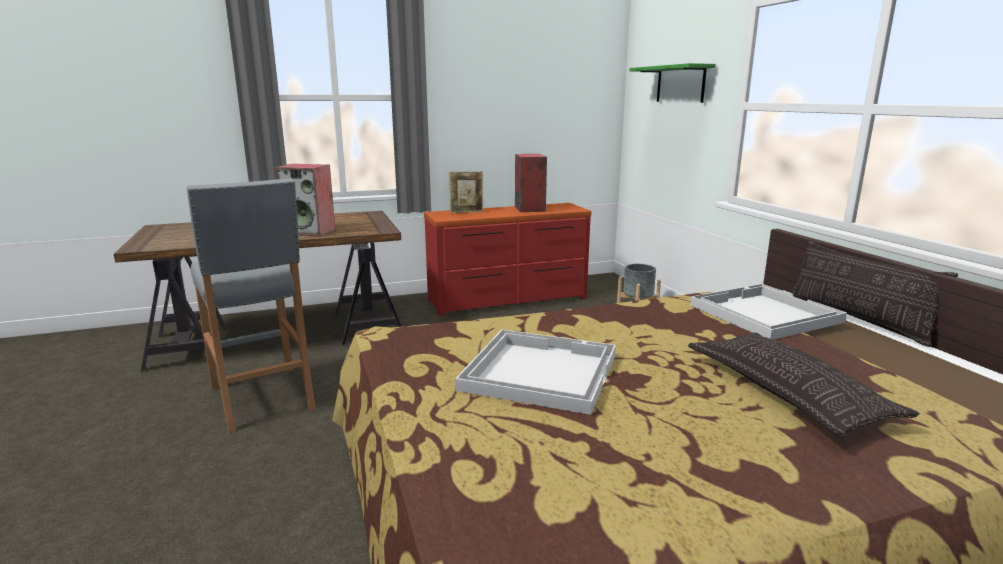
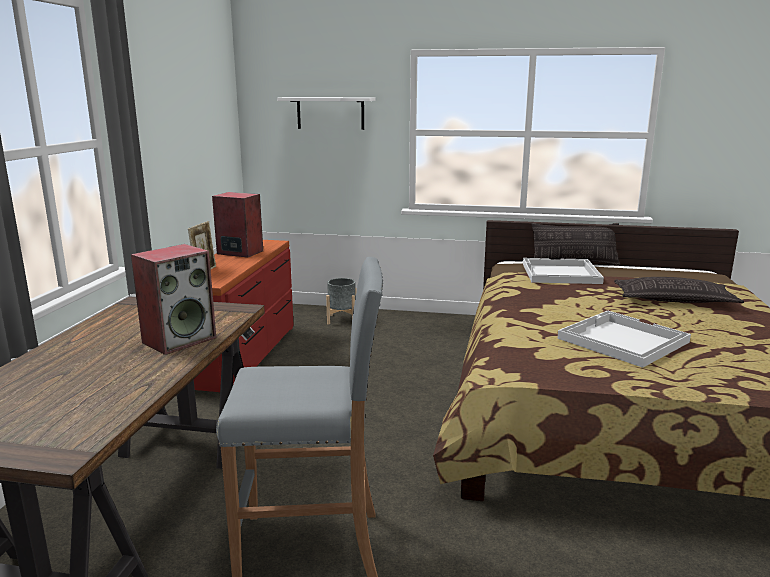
camera: 60 degrees left, 0 degrees up
green shelf [629,63,716,103] -> white shelf [277,97,375,130]

